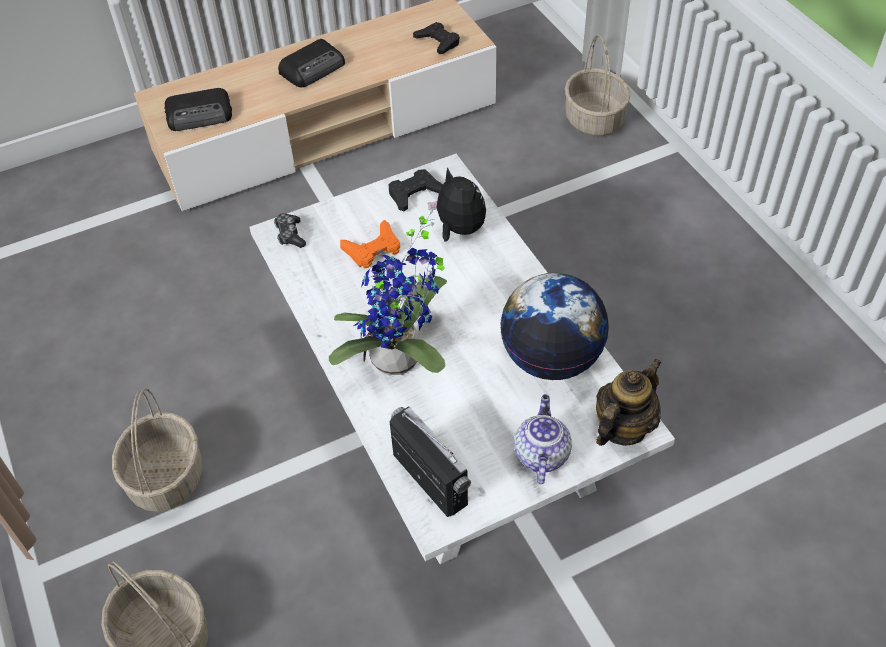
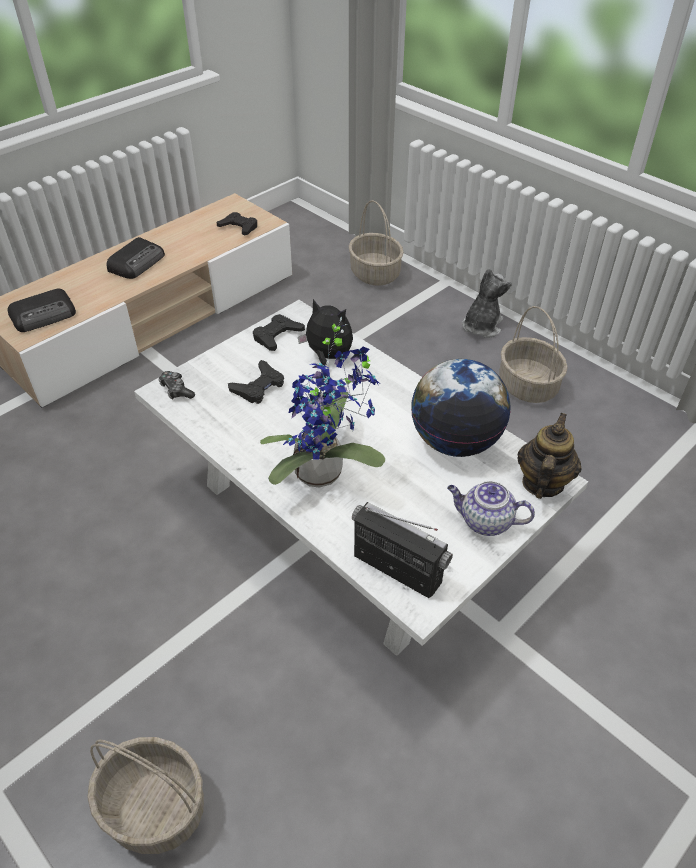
camera: 20 degrees left, 5 degrees down
basket [112,388,202,512] -> basket moved to [499,306,568,403]
orange game controller [340,220,400,269] -> black game controller [228,360,284,404]
teapot [514,394,572,484] -> teapot turned 60 degrees counterclockwise [447,481,535,536]
none -> plush toy [462,268,512,338]

